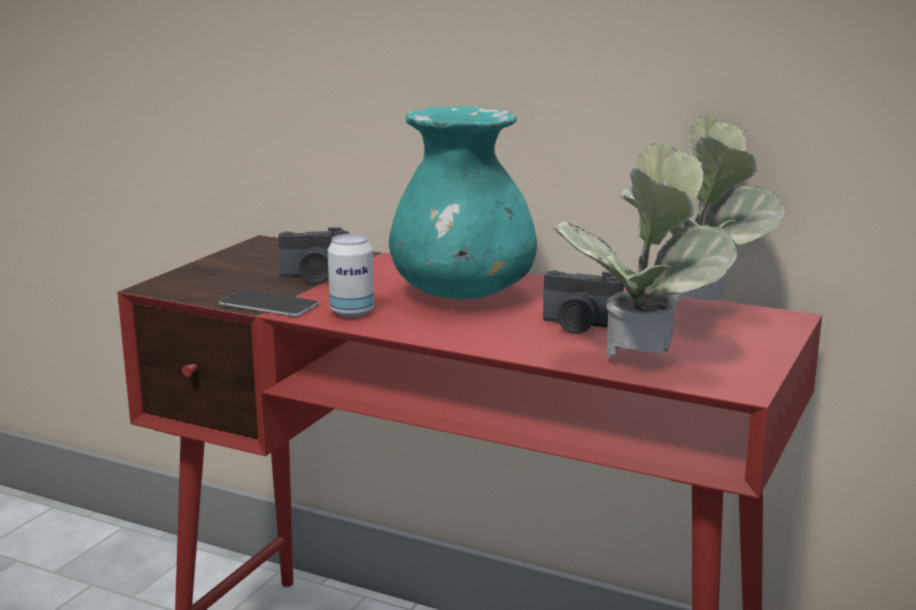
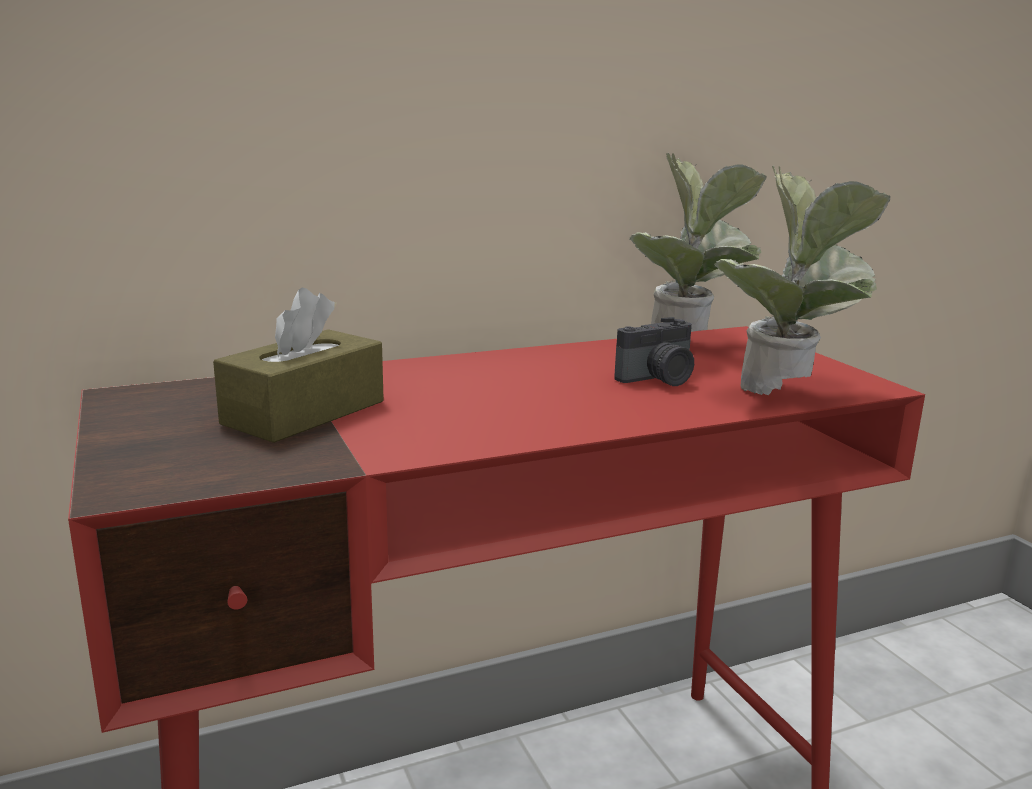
camera: 50 degrees left, 0 degrees up
phone [219,290,319,317] -> none
camera [278,227,349,284] -> brown tissue box [213,288,384,443]
can [328,234,374,318] -> none
turquoise vase [389,106,537,299] -> none

